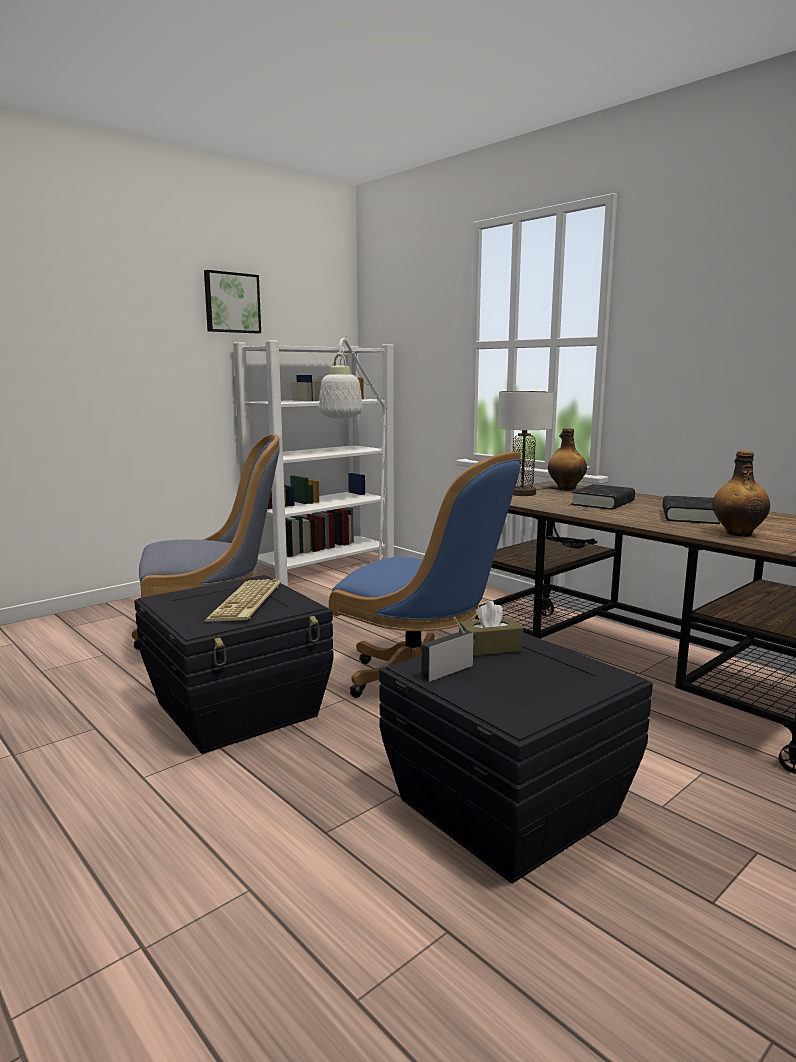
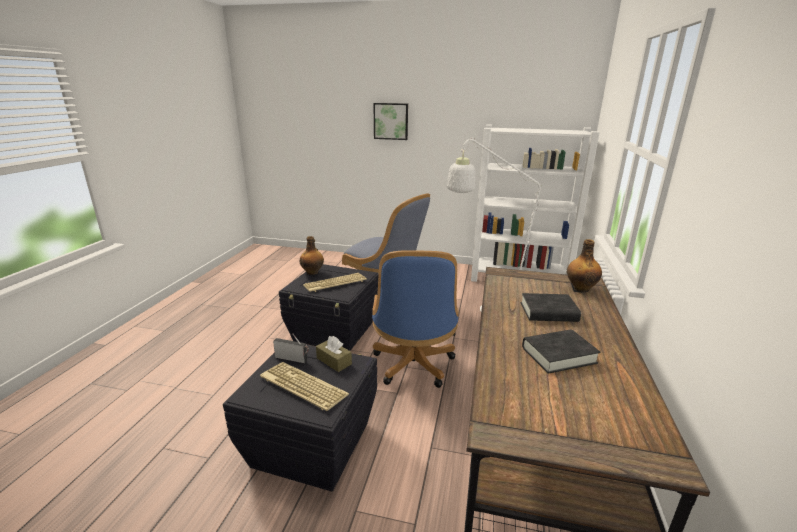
camera: 55 degrees right, 10 degrees up
picture [204,270,261,333] -> picture moved to [374,103,408,140]
table lamp [498,391,554,496] -> none
bottle [712,451,770,537] -> bottle moved to [300,236,324,275]
none -> keyboard [260,362,349,411]

